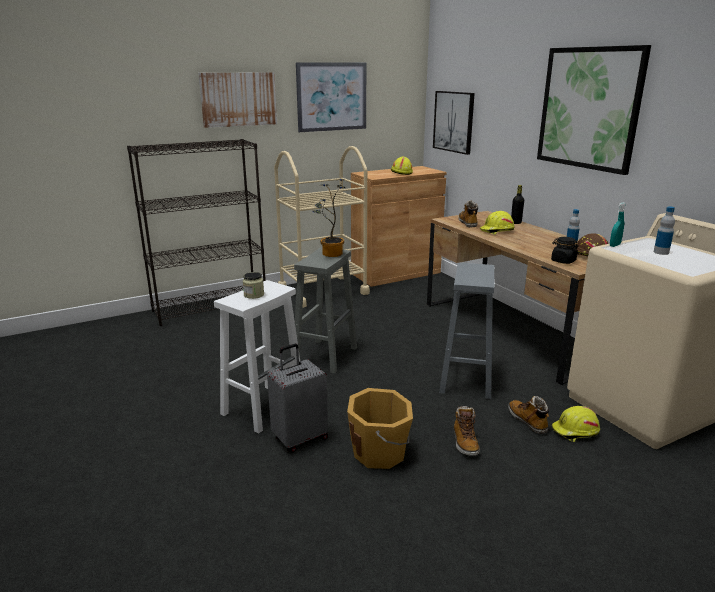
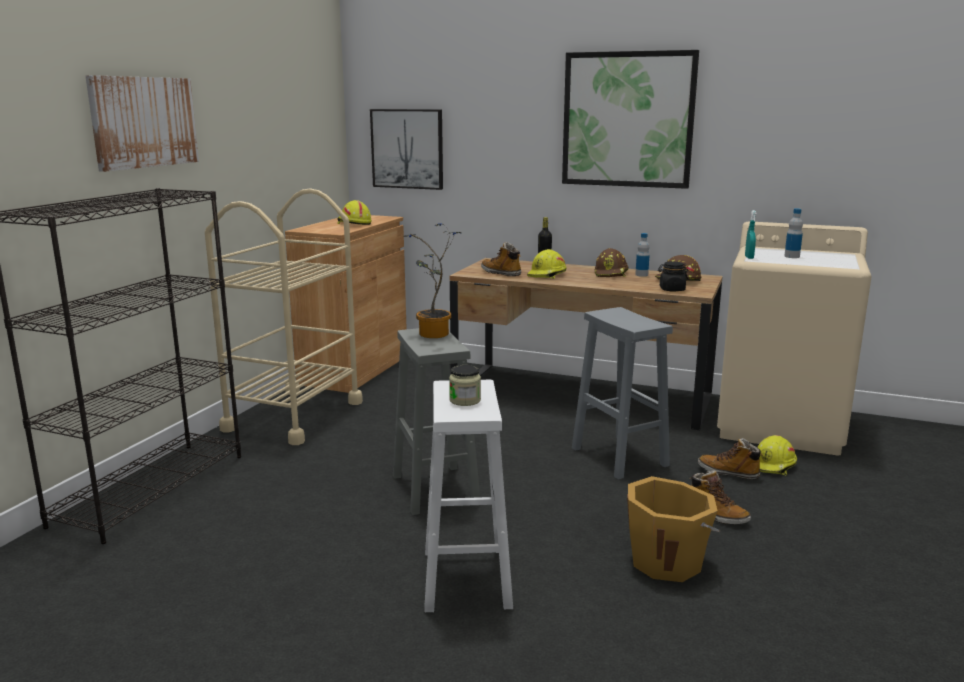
camera: 40 degrees left, 5 degrees down
grey suitcase [267,344,328,452] -> none
picture [296,62,366,132] -> none
none -> brown hard hat [594,248,629,277]

